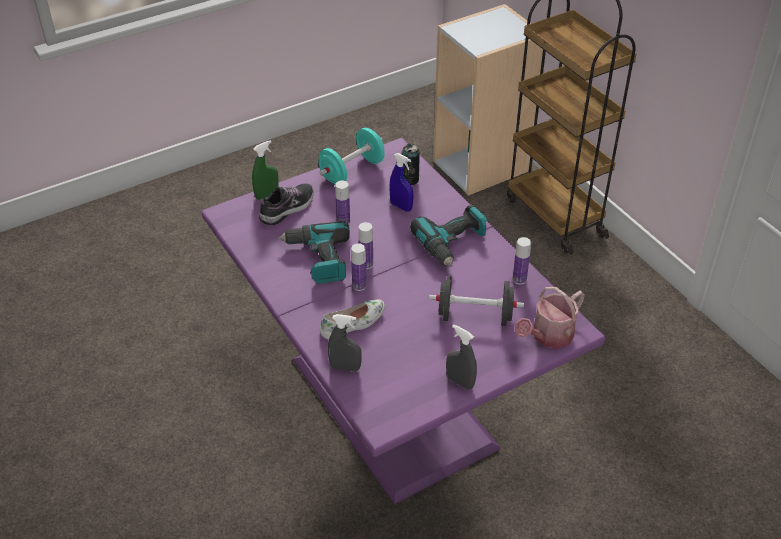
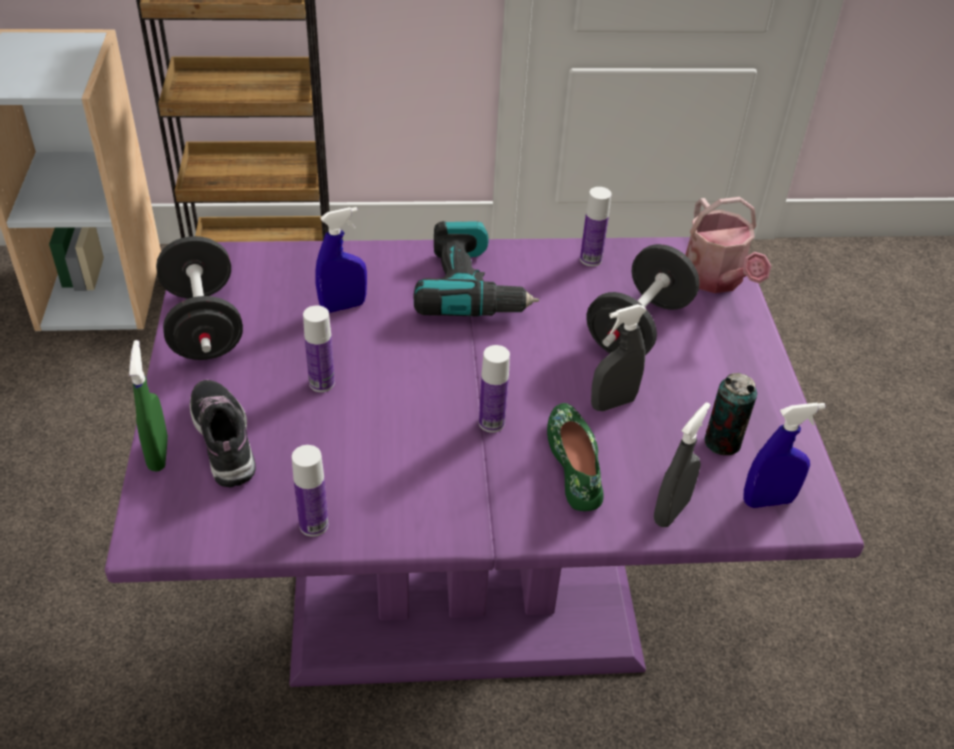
camera: 65 degrees left, 0 degrees up
power drill [277,221,350,284] -> none
turquoise dumbbell [319,128,385,184] -> black dumbbell [156,236,243,360]
white shoe [320,300,385,340] -> green shoe [547,403,604,511]
bottle [359,222,373,269] -> bottle moved to [292,445,328,537]
can [402,144,420,185] -> can moved to [705,373,757,455]
grey spray bottle [446,324,477,390] -> grey spray bottle moved to [591,304,647,411]
none -> blue spray bottle [743,403,826,508]

